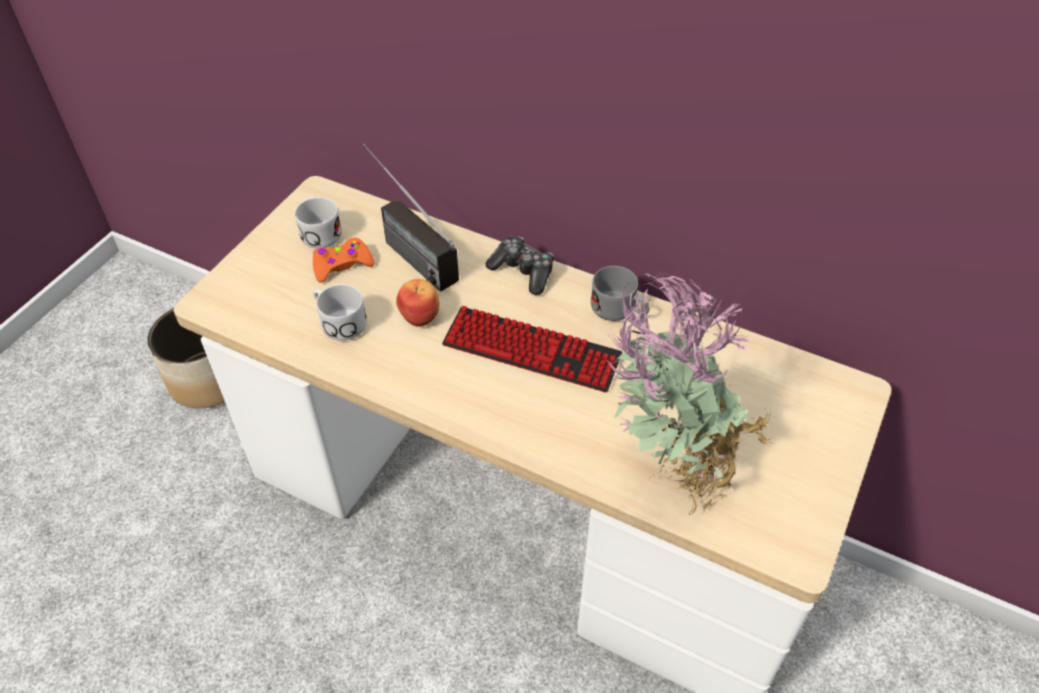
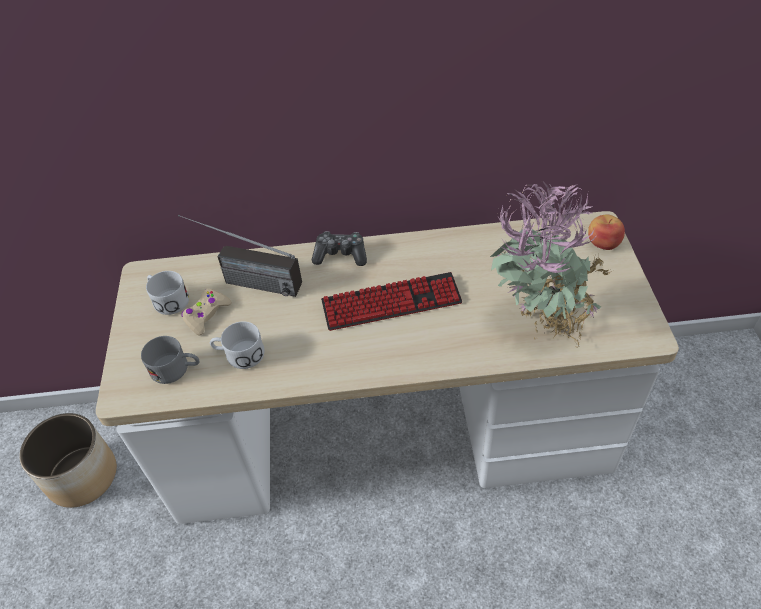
camera: 30 degrees left, 0 degrees up
orange game controller [313,238,375,283] -> beige game controller [182,289,232,335]
apple [396,279,439,327] -> apple moved to [588,215,625,250]
grey mug [591,266,649,321] -> grey mug moved to [141,336,199,384]

